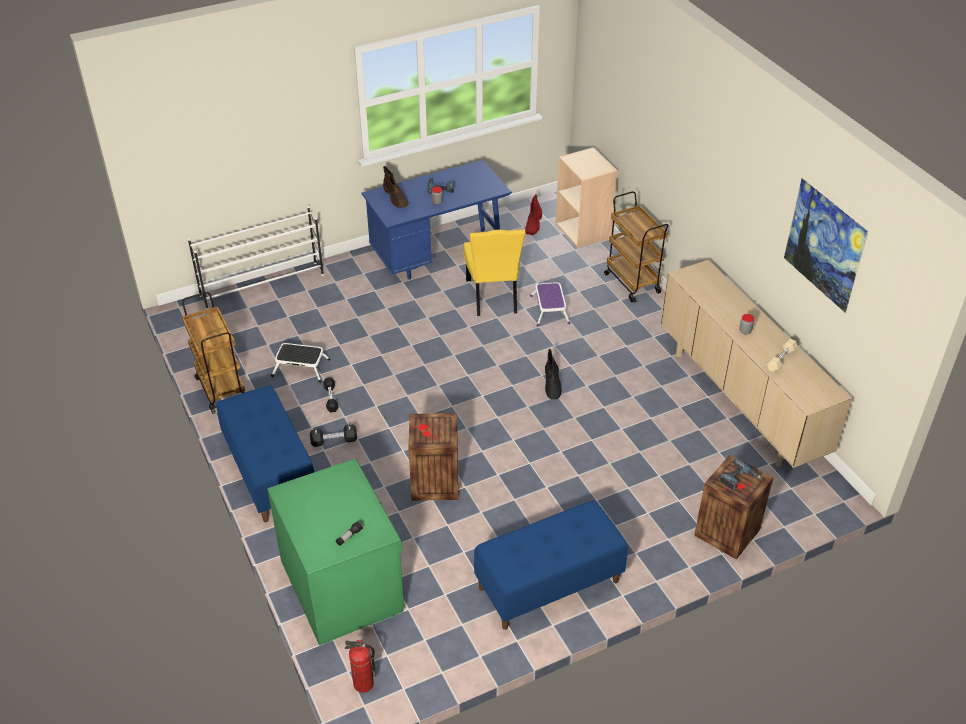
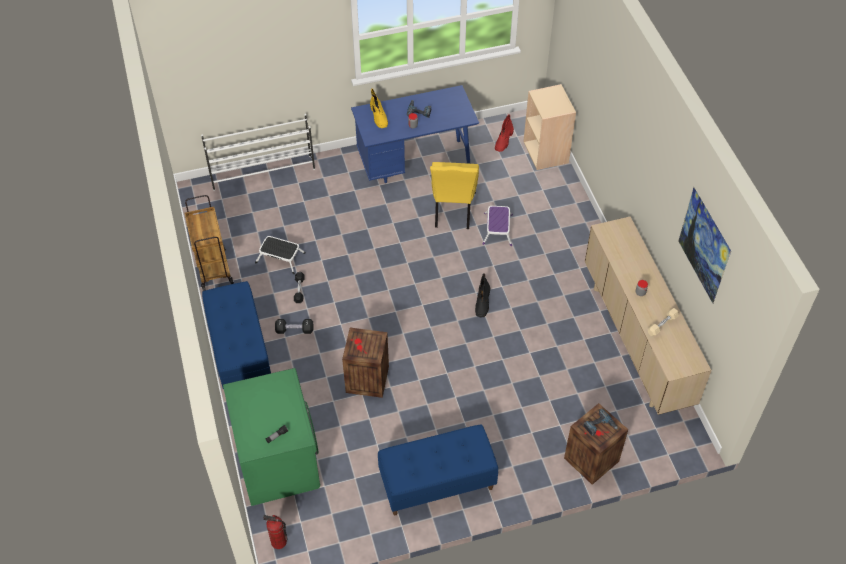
camera: 10 degrees right, 10 degrees up
brown boot [383,166,408,208] -> yellow boot [370,88,388,128]
brown cart [604,191,669,303] -> none

